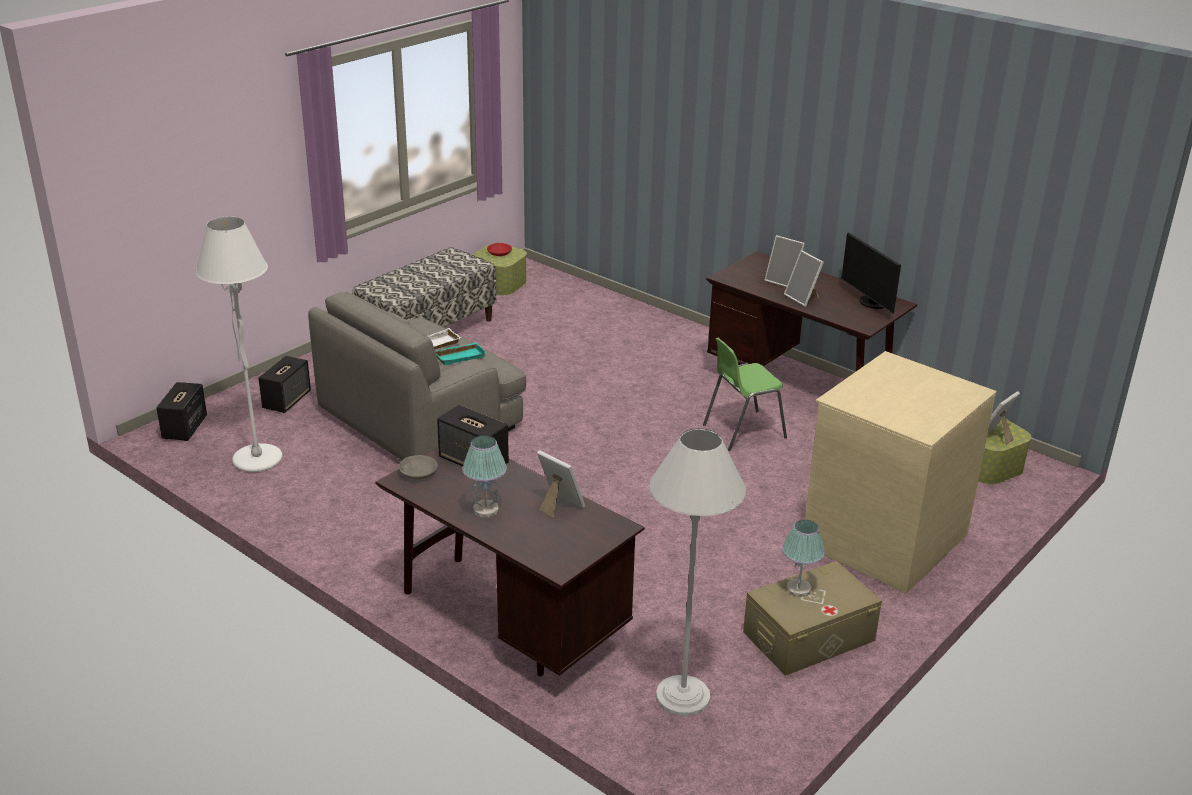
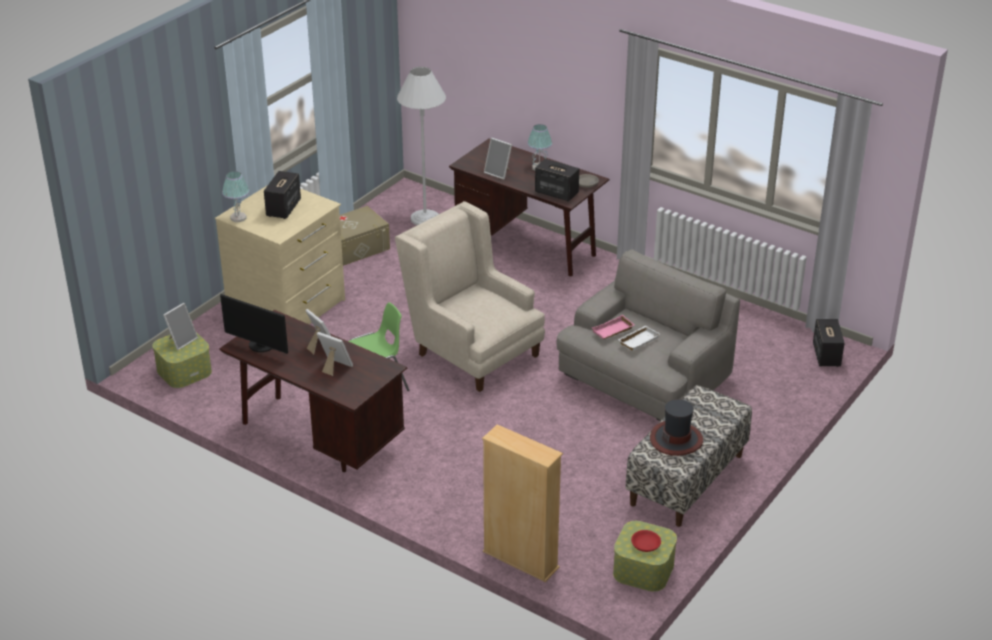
camera: 175 degrees right, 5 degrees up
white floor lamp [196,216,282,472] -> none
speaker [258,356,311,413] -> speaker moved to [264,171,301,219]
turquoise tray [435,343,486,365] -> pink tray [592,315,634,339]
table lamp [782,520,825,597] -> table lamp moved to [222,171,249,222]
monitor [841,232,901,313] -> monitor turned 150 degrees clockwise [220,294,288,354]
none -> beige armchair [395,201,545,392]
none -> beige bookcase [482,424,563,582]
none -> hat [650,399,703,456]

